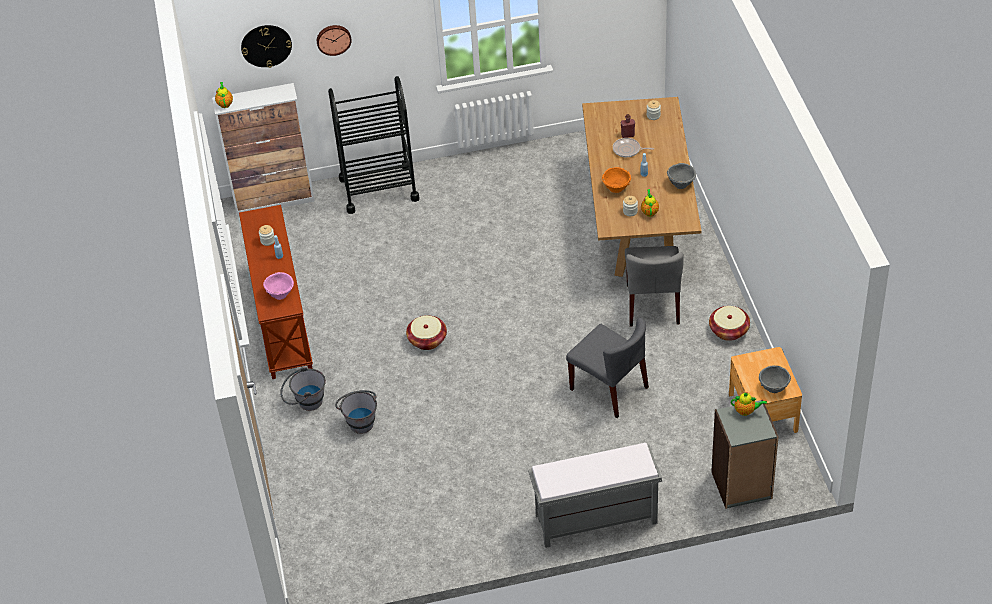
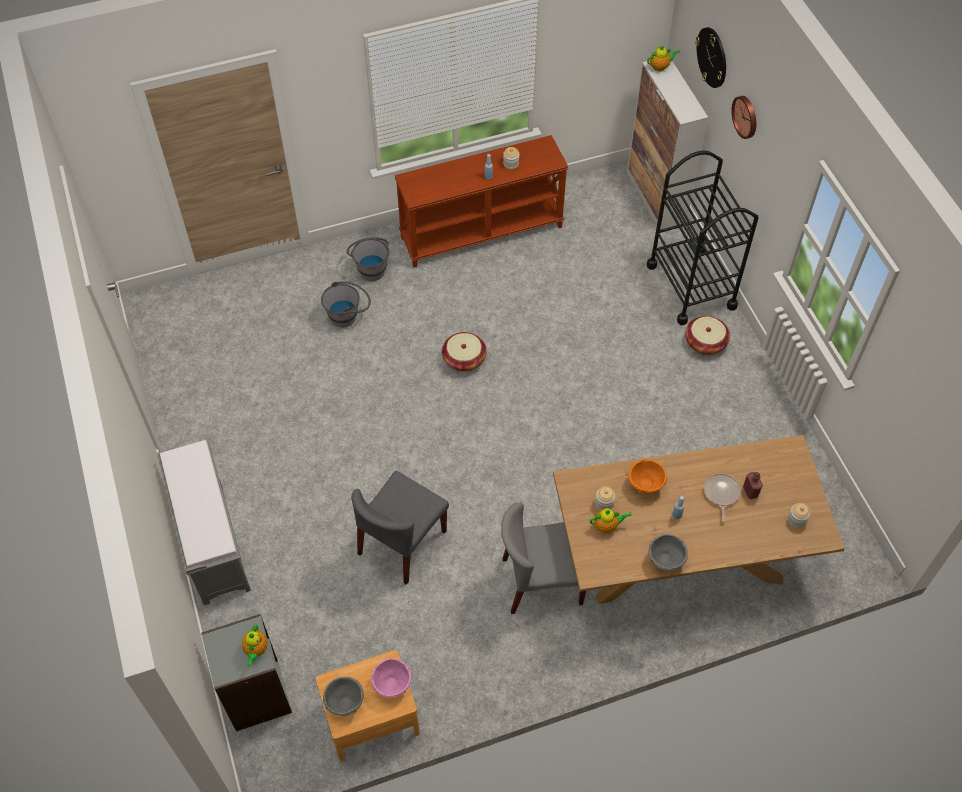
camera: 80 degrees right, 10 degrees up
pink bowl [263,272,294,300] -> pink bowl moved to [371,658,412,698]
basket [709,306,750,341] -> basket moved to [685,316,730,355]

